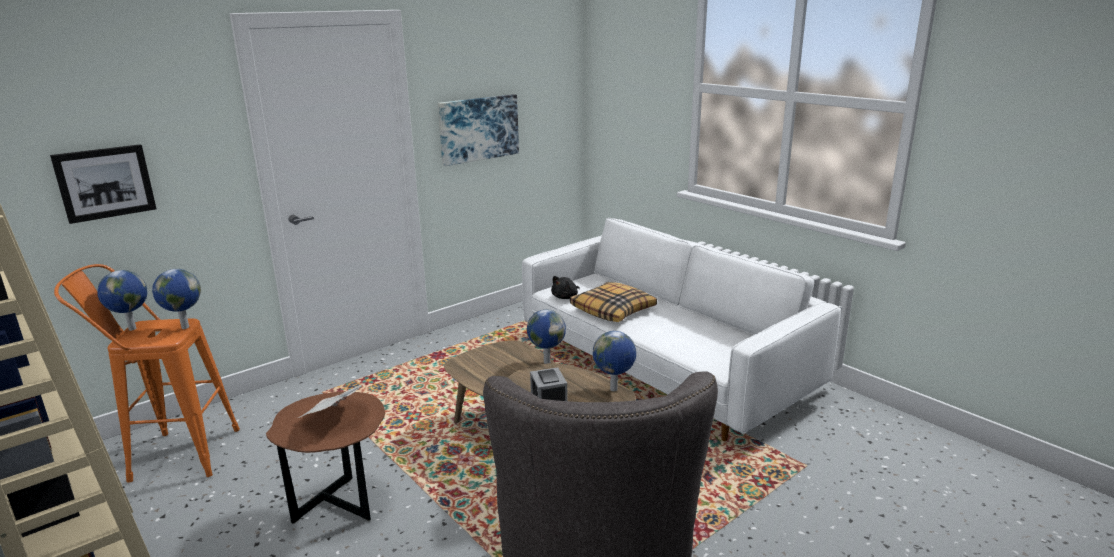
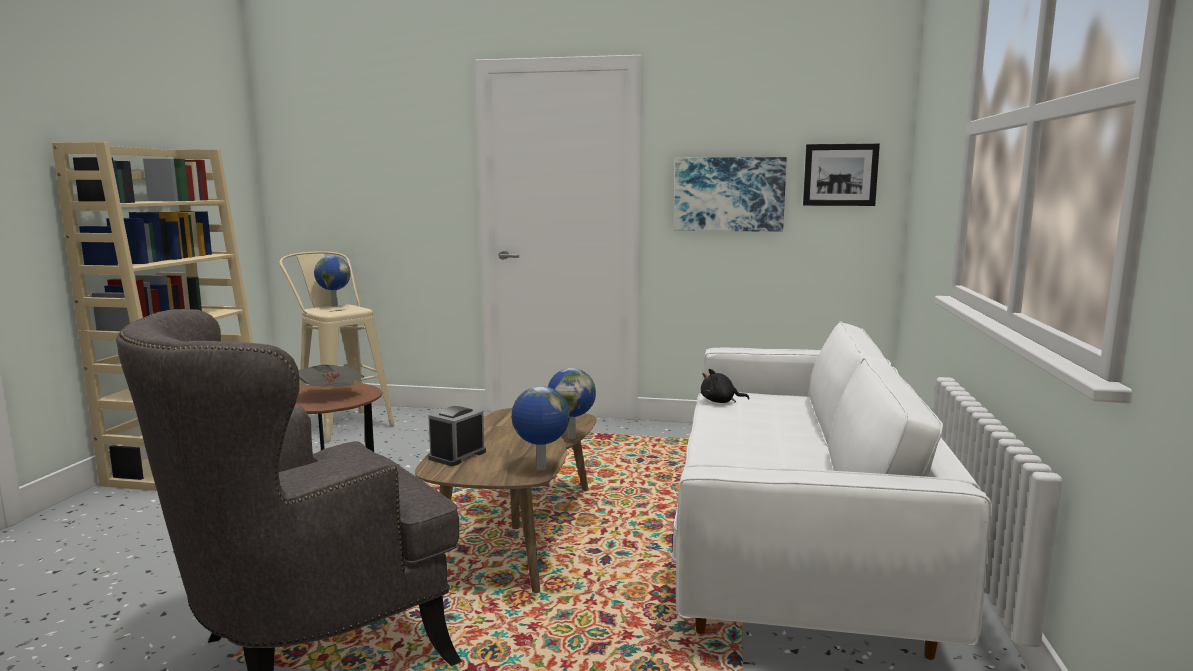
camera: 50 degrees right, 10 degrees down
picture [50,144,157,224] -> picture moved to [803,144,880,206]
orange stool [54,264,240,483] -> beige stool [279,251,395,442]
globe [152,269,201,329] -> none
pillow [570,282,657,322] -> none

